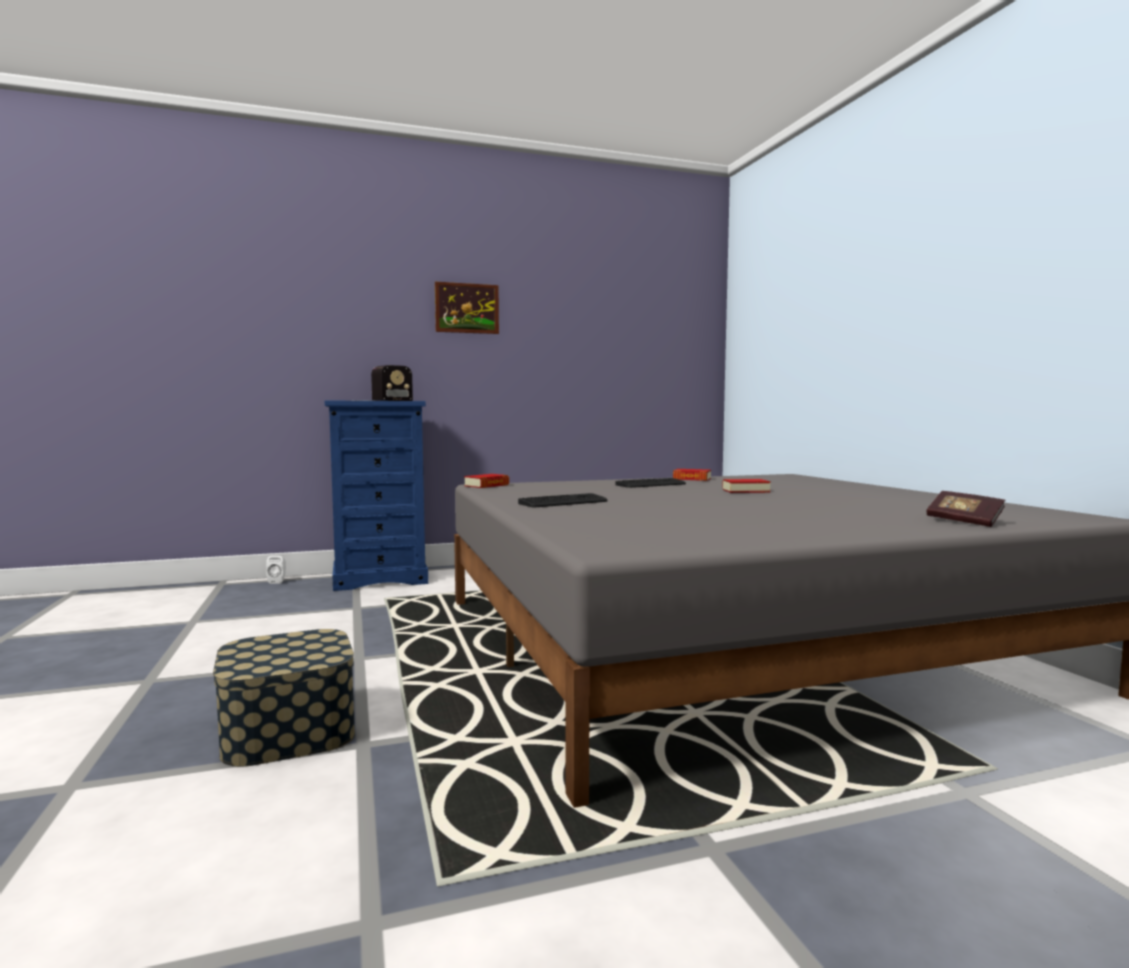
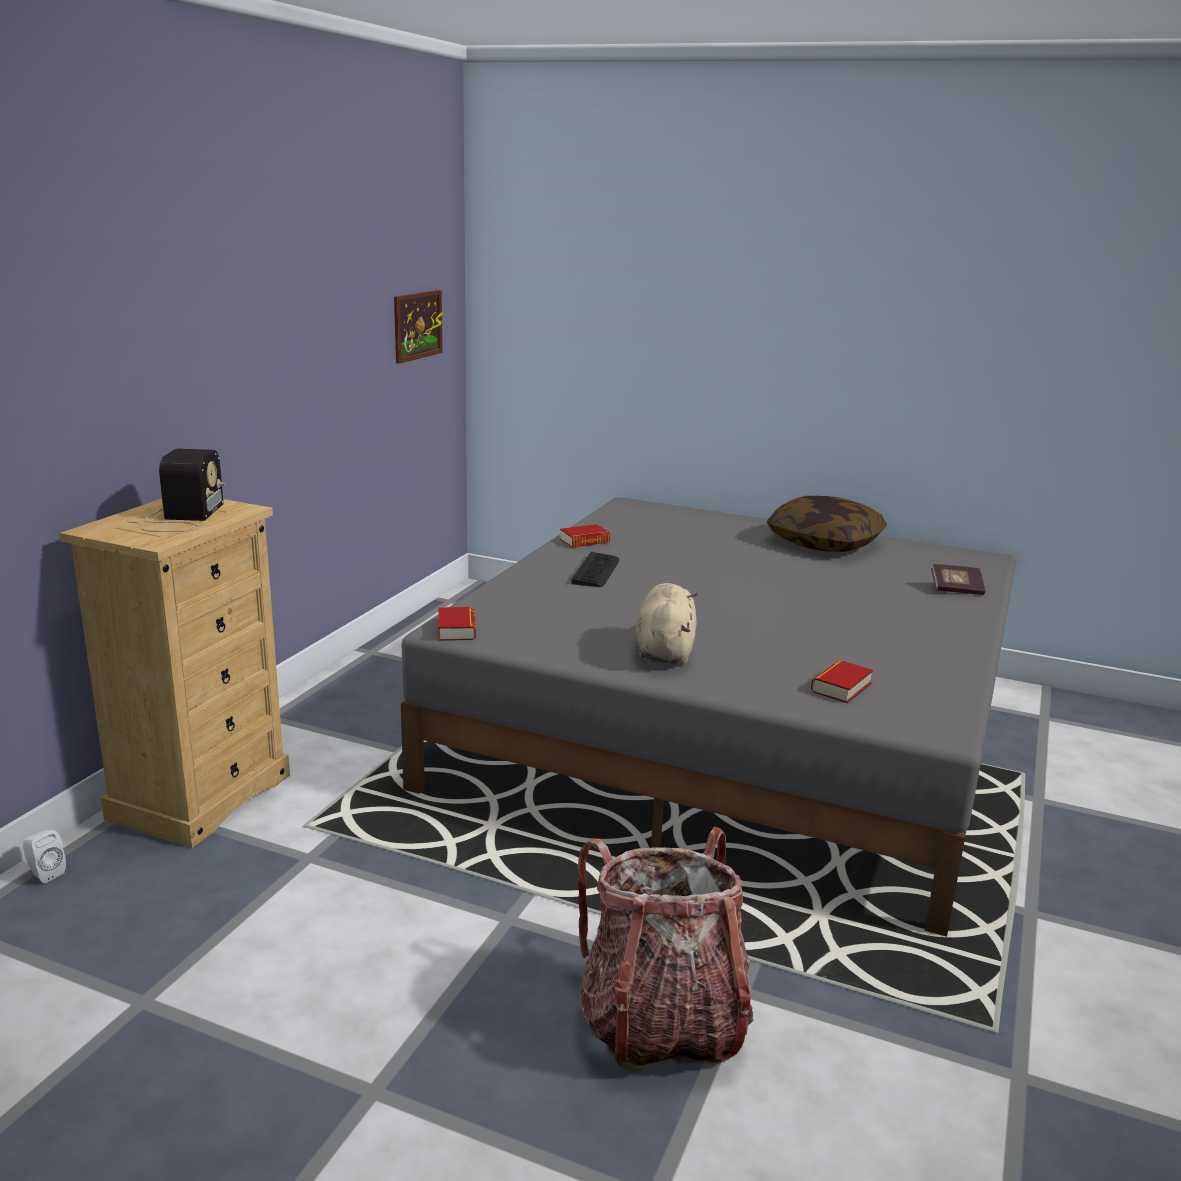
camera: 50 degrees left, 15 degrees up
storage box [213,629,355,767] -> backpack [578,826,754,1073]
blue dresser [325,401,428,591] -> beige dresser [60,499,290,848]
picture [435,282,499,334] -> picture moved to [394,290,443,364]
keyboard [518,493,608,507] -> beige plush toy [636,583,698,664]
book [722,479,771,493] -> book moved to [811,660,873,703]
none -> pillow [767,496,887,552]

